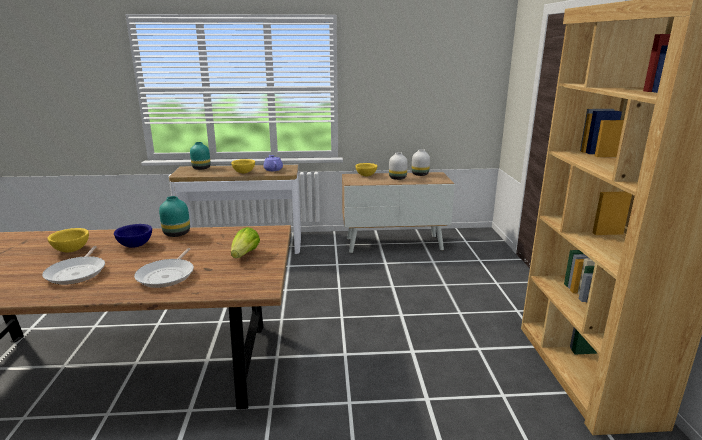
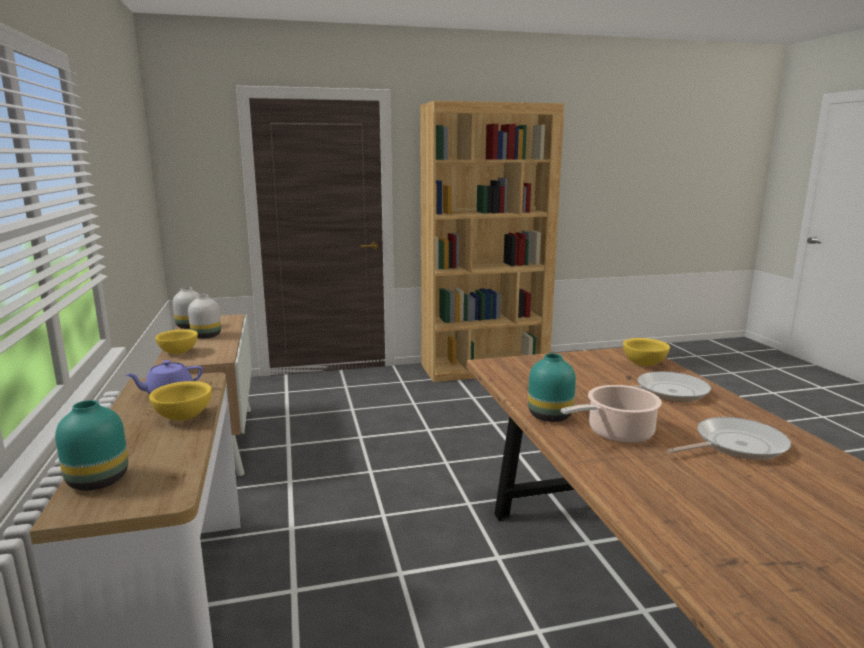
camera: 100 degrees left, 5 degrees down
yellow bowl [47,228,89,252] -> yellow bowl moved to [623,338,670,366]
blue bowl [114,224,152,248] -> cooking pot [561,385,662,443]
lettuce [231,227,260,258] -> none

